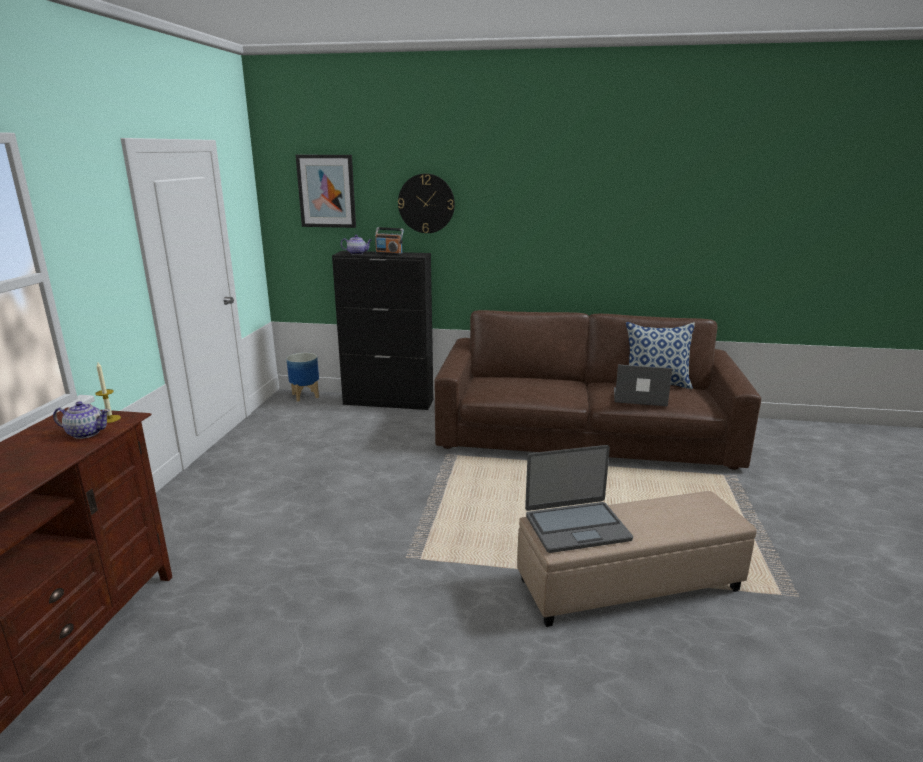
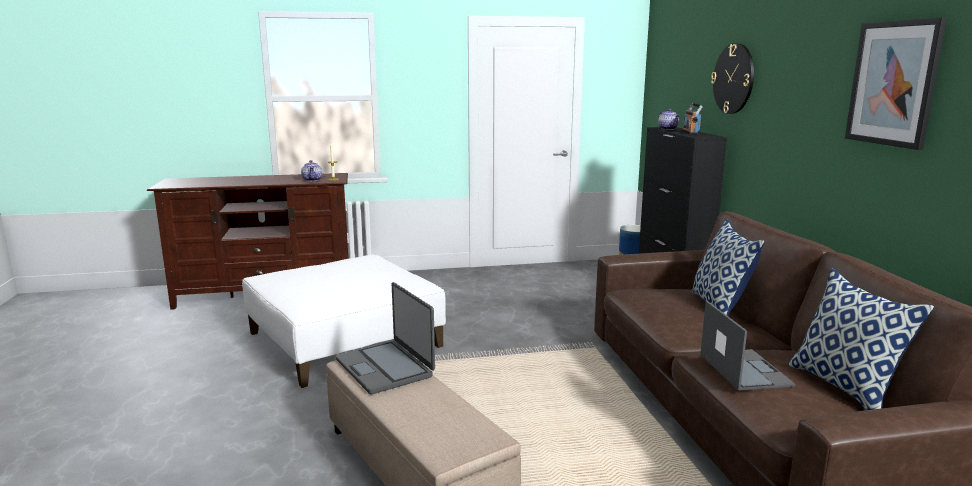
camera: 70 degrees right, 5 degrees down
picture [296,155,356,228] -> picture moved to [845,17,947,150]
none -> white ottoman [242,254,446,388]
none -> pillow [692,219,765,316]

